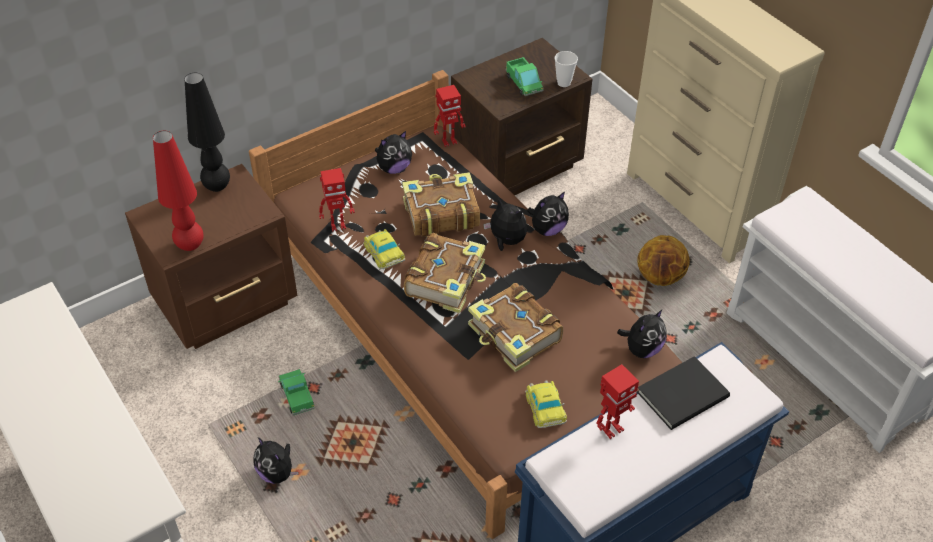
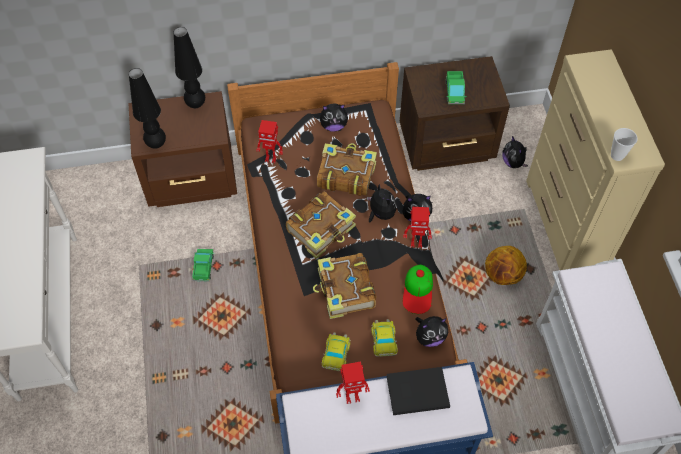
camera: 25 degrees right, 10 degrees up
red table lamp [153,131,204,251] -> black table lamp [129,68,166,149]
plush toy [253,437,298,484] -> plush toy moved to [502,136,528,168]
toy car [363,229,405,269] -> toy car moved to [371,319,398,357]
toy robot [434,85,466,147] -> toy robot moved to [403,207,432,248]
cup [555,51,578,87] -> cup moved to [611,128,637,161]
none -> cap [403,265,433,314]

